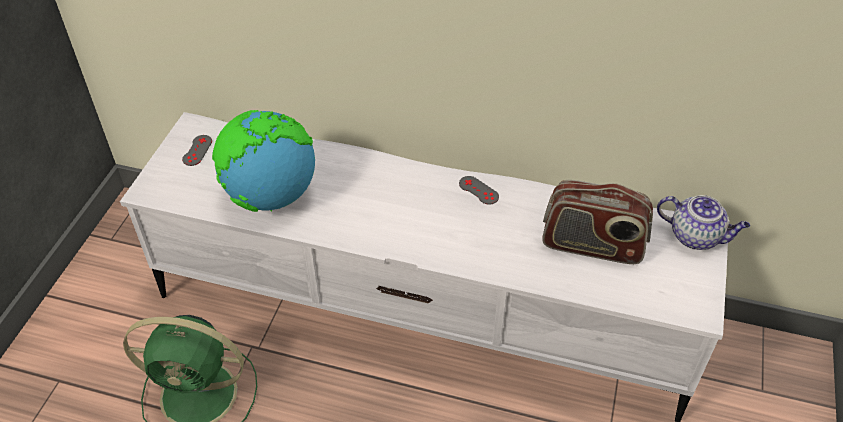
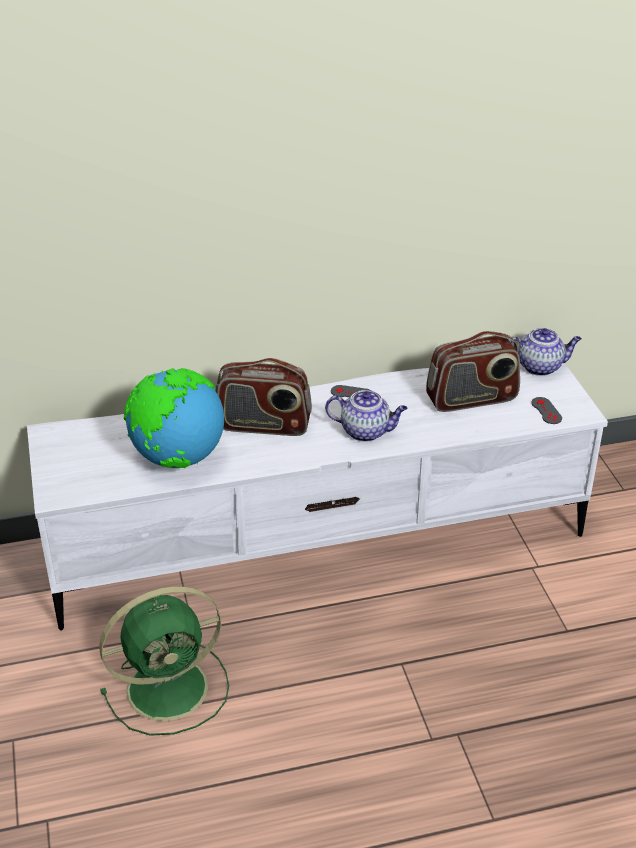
camera: 30 degrees left, 10 degrees down
grey game controller [182,135,212,166] -> grey game controller moved to [531,397,562,424]
none -> radio [216,358,312,436]
none -> teapot [325,390,408,442]

